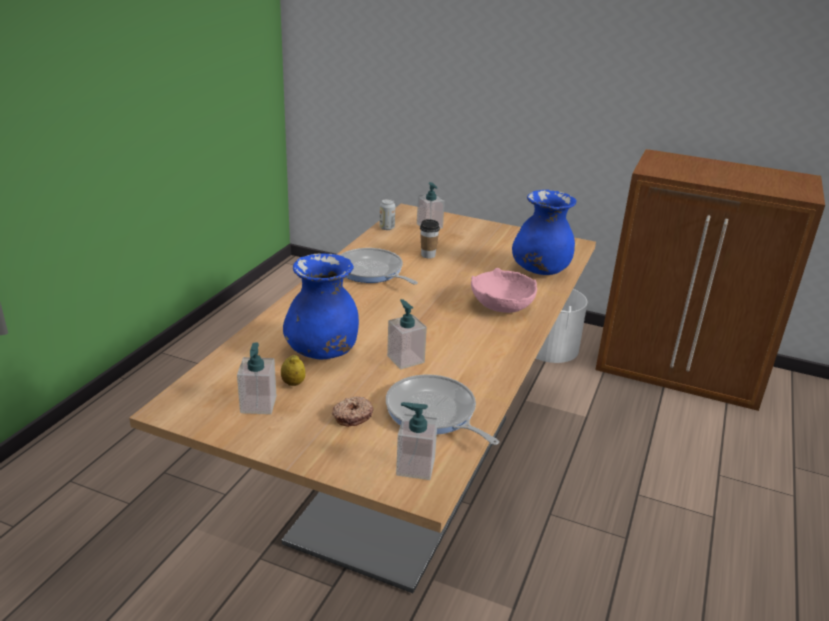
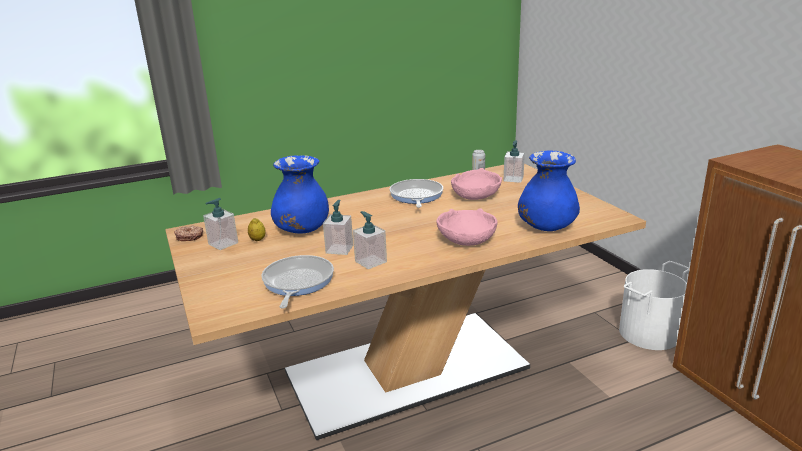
camera: 45 degrees right, 5 degrees down
donut [332,396,373,427] -> donut moved to [174,225,203,241]
soap dispenser [396,402,438,480] -> soap dispenser moved to [353,211,387,269]
cup [420,219,440,258] -> pink bowl [451,168,502,200]

